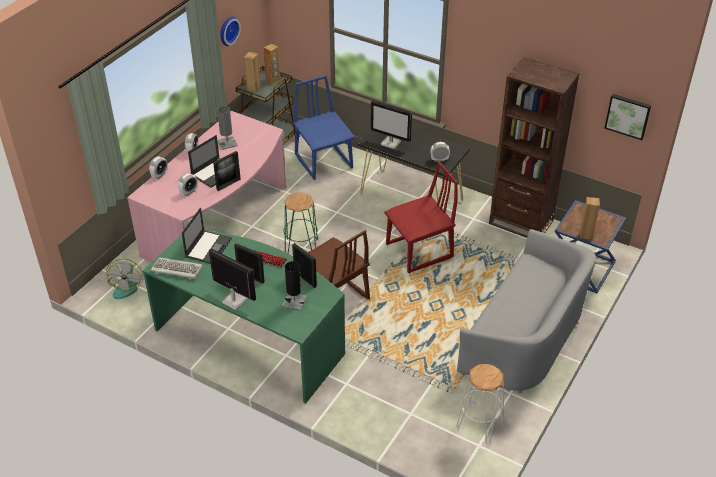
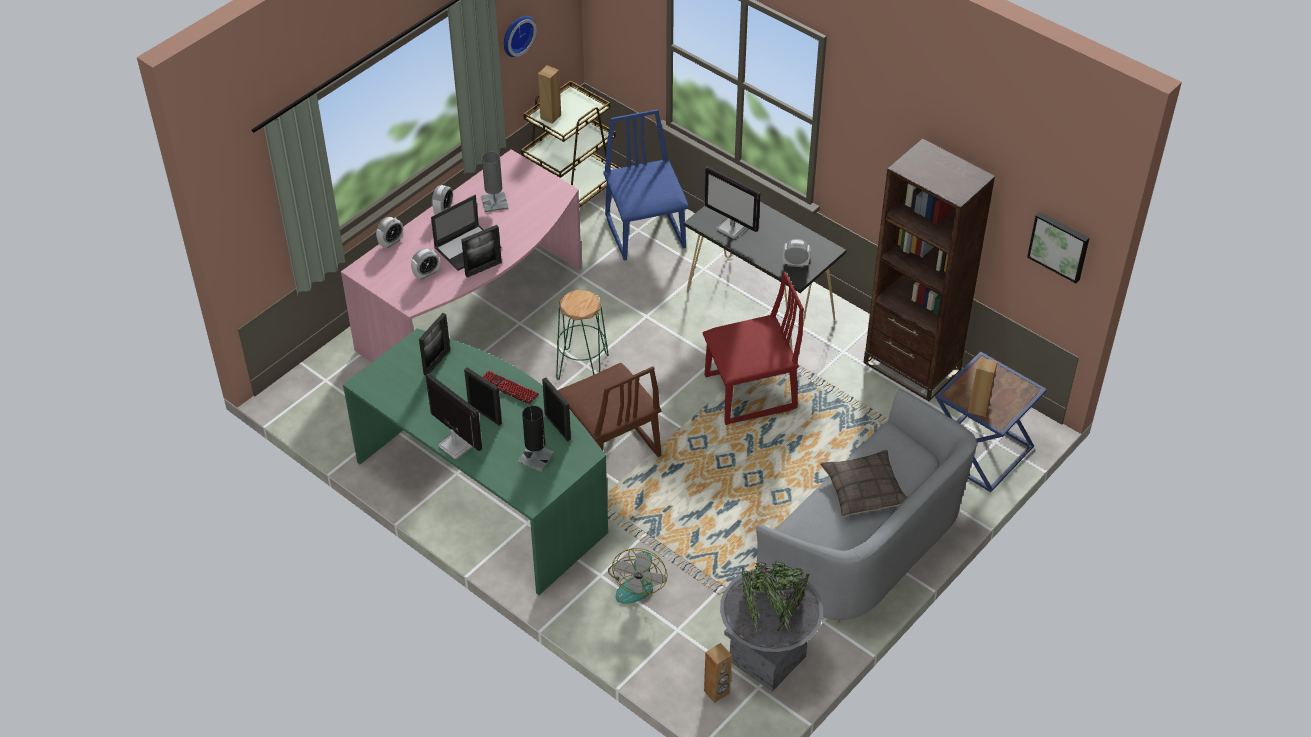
camera: 10 degrees right, 5 degrees up
fan [106,259,143,299] -> fan moved to [608,548,668,604]
keyboard [150,257,203,279] -> none
laptop [182,207,232,264] -> picture frame [419,313,450,376]
brown speaker [264,44,280,84] -> brown speaker moved to [704,643,732,703]
white stool [456,364,504,444] -> grey planter [720,561,823,691]
none -> pillow [820,450,908,517]

